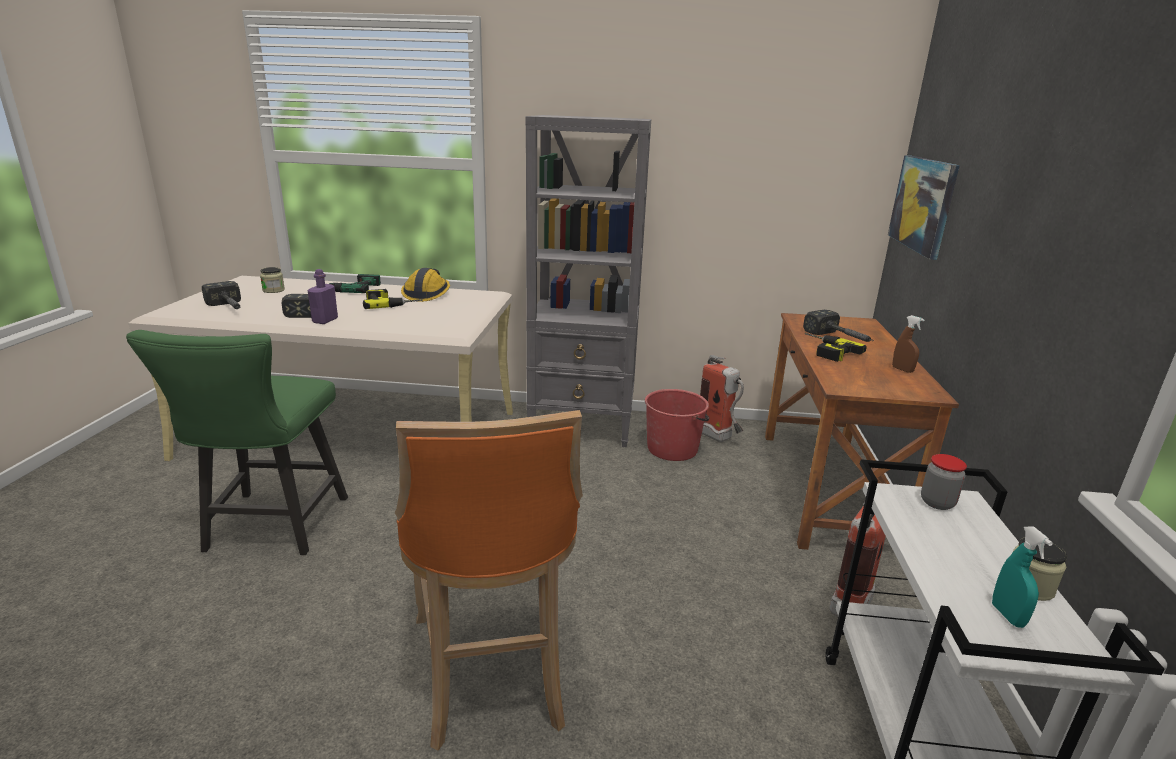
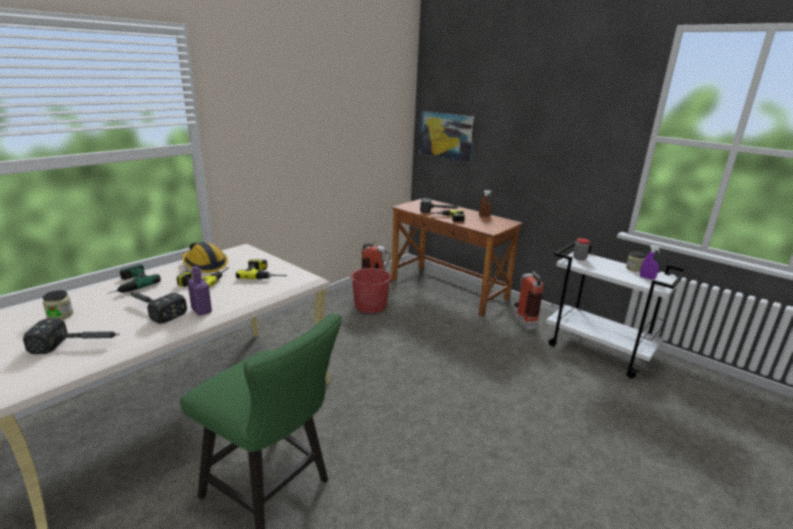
camera: 55 degrees left, 0 degrees up
orange stool [395,410,583,751] -> none
grey bookcase [525,115,651,447] -> none
turquoise spray bottle [992,526,1053,628] -> purple spray bottle [640,245,662,279]
none -> power drill [236,259,287,279]

